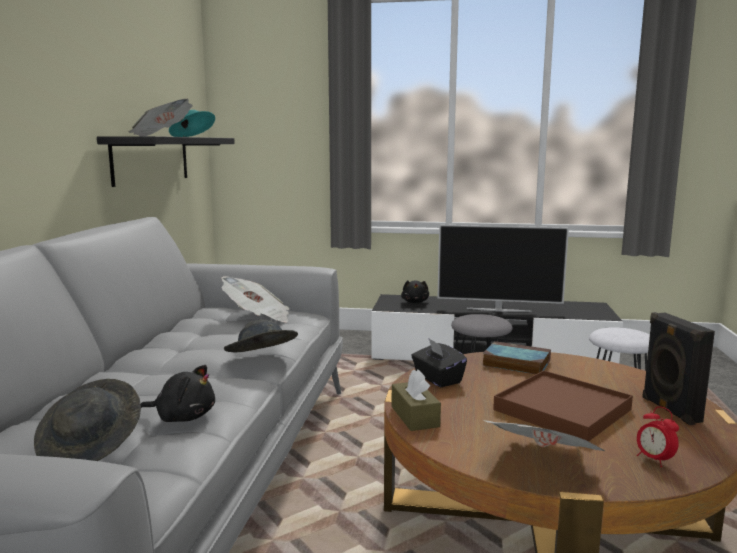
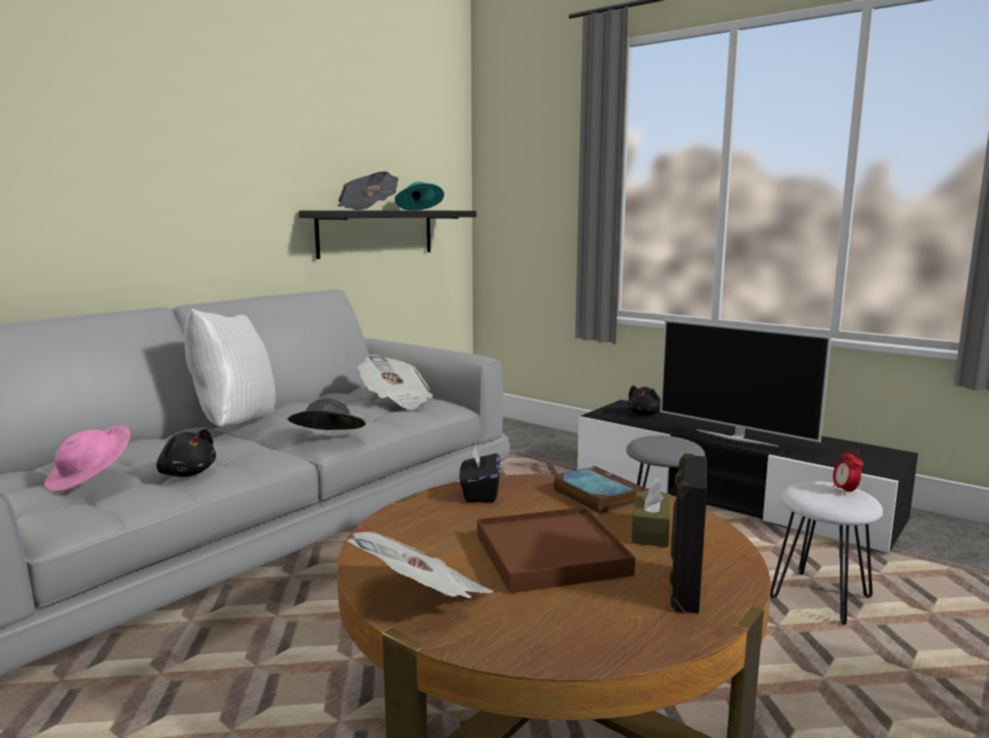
camera: 30 degrees right, 0 degrees up
grey hat [34,379,141,461] -> pink hat [45,426,130,492]
brown tissue box [392,369,441,431] -> brown tissue box moved to [631,478,671,547]
alarm clock [637,406,679,467] -> alarm clock moved to [833,448,864,495]
none -> white pillow [184,309,276,427]

